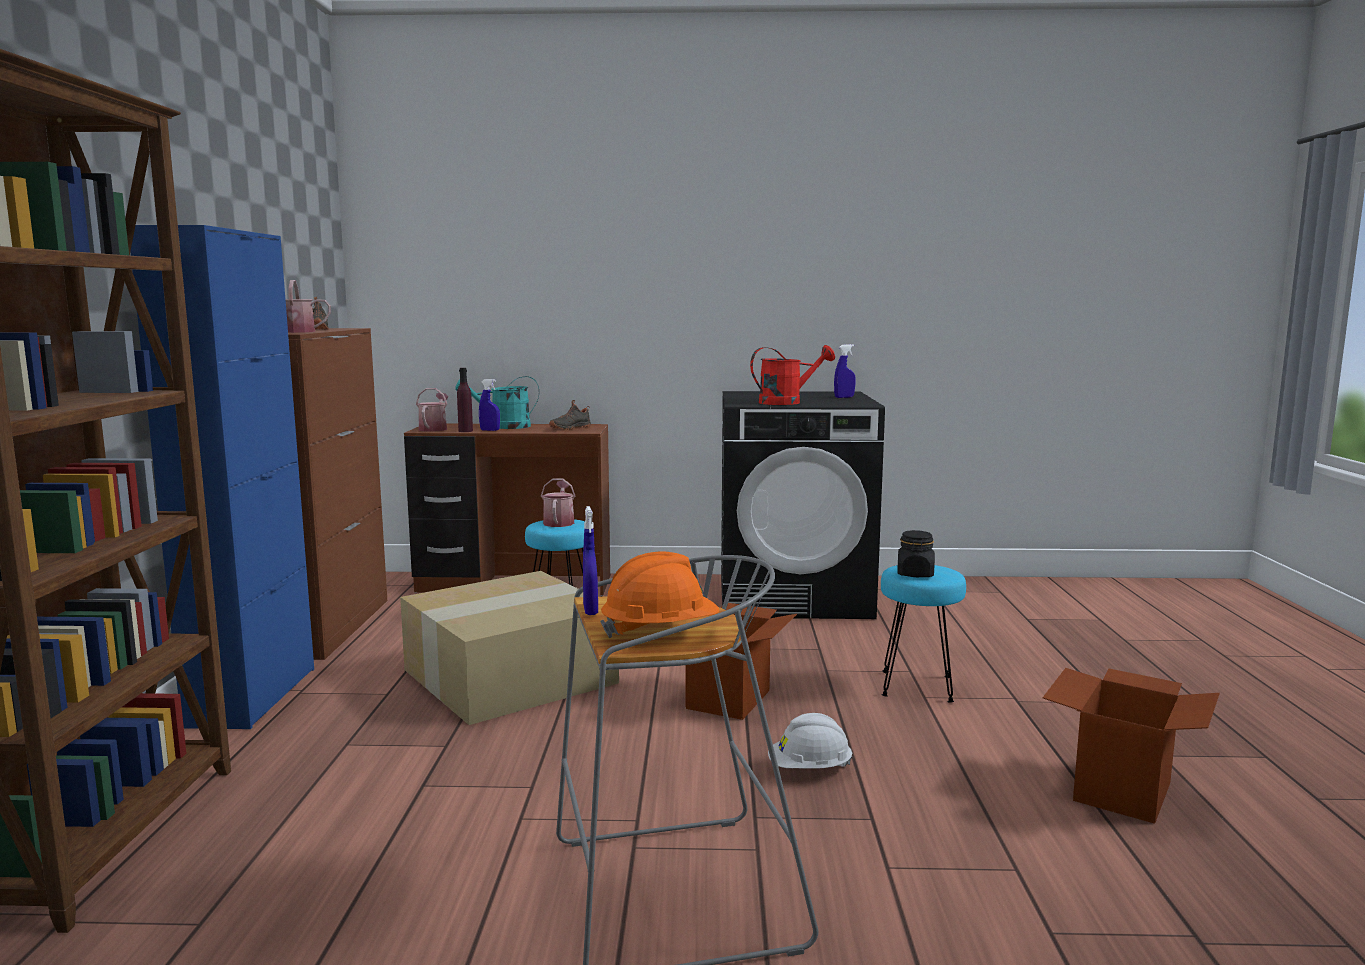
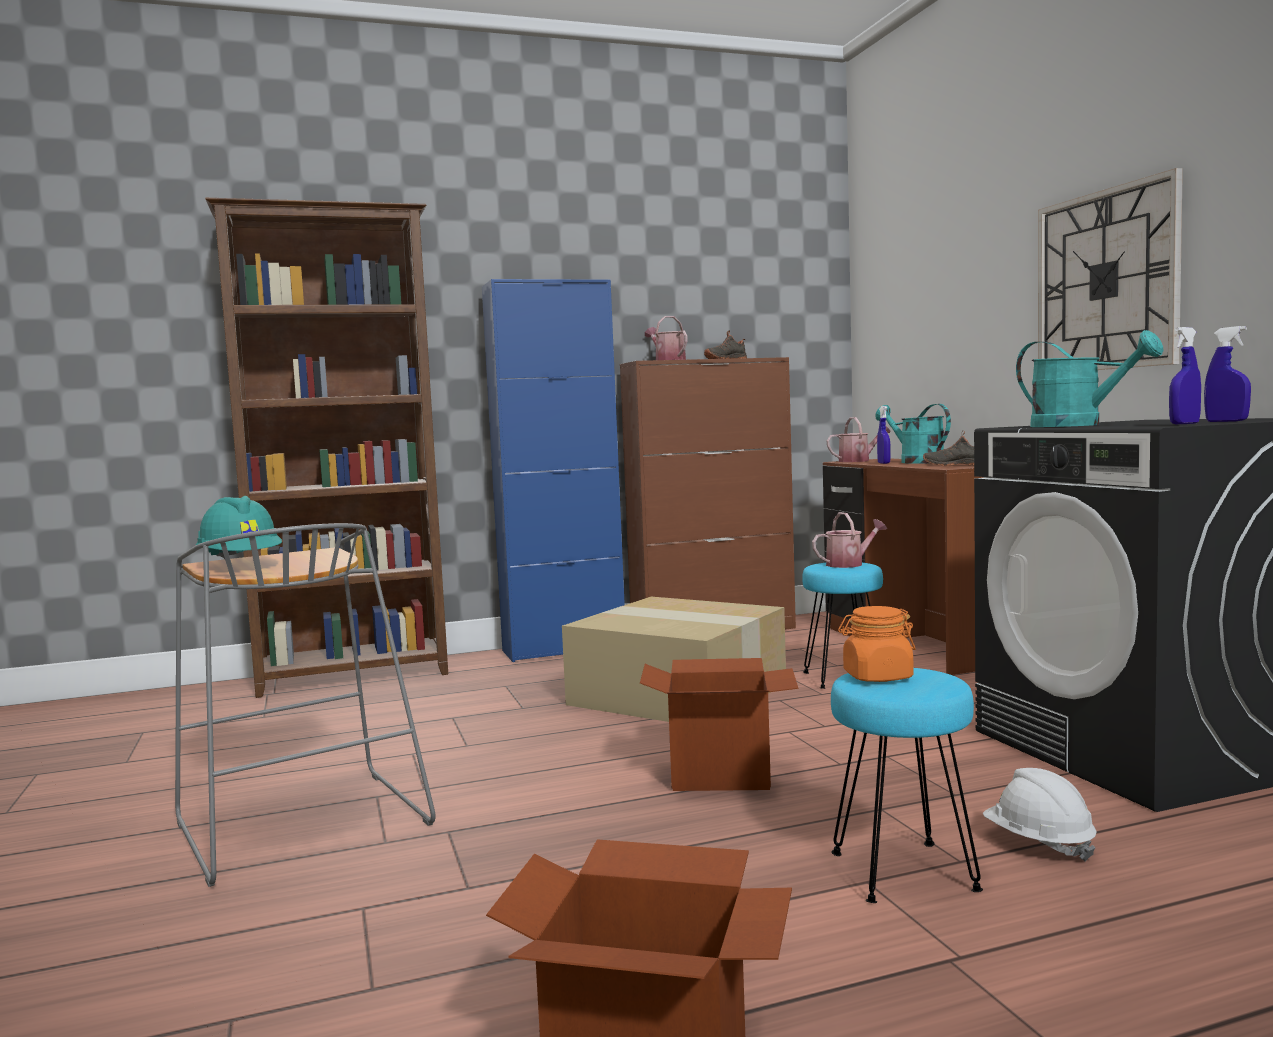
camera: 70 degrees right, 5 degrees down
purple bottle [457,368,473,432] -> none
blue spray bottle [583,506,598,615] -> blue spray bottle moved to [1169,327,1201,424]
orange hard hat [600,551,720,639] -> turquoise hard hat [196,496,282,559]
red watering can [750,345,835,405] -> turquoise watering can [1016,330,1164,427]
white hard hat [768,713,852,769] -> white hard hat moved to [983,768,1097,862]
black jar [898,530,935,577] -> orange jar [838,606,916,682]
none -> wall clock [1038,168,1183,370]

